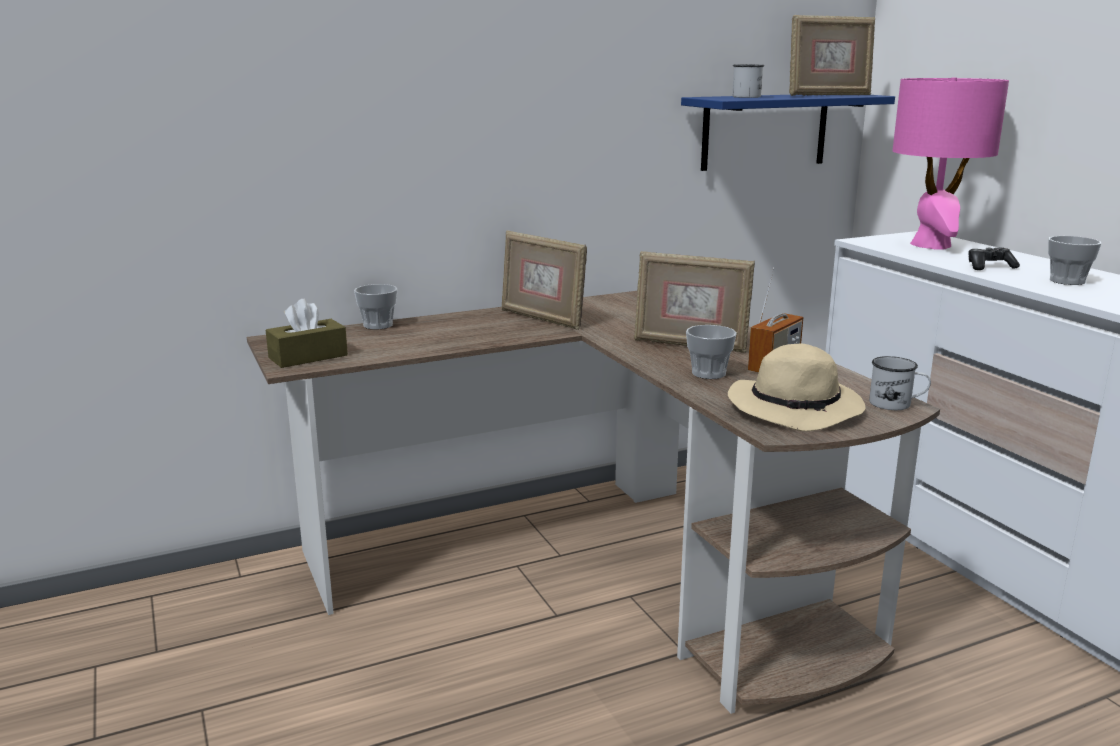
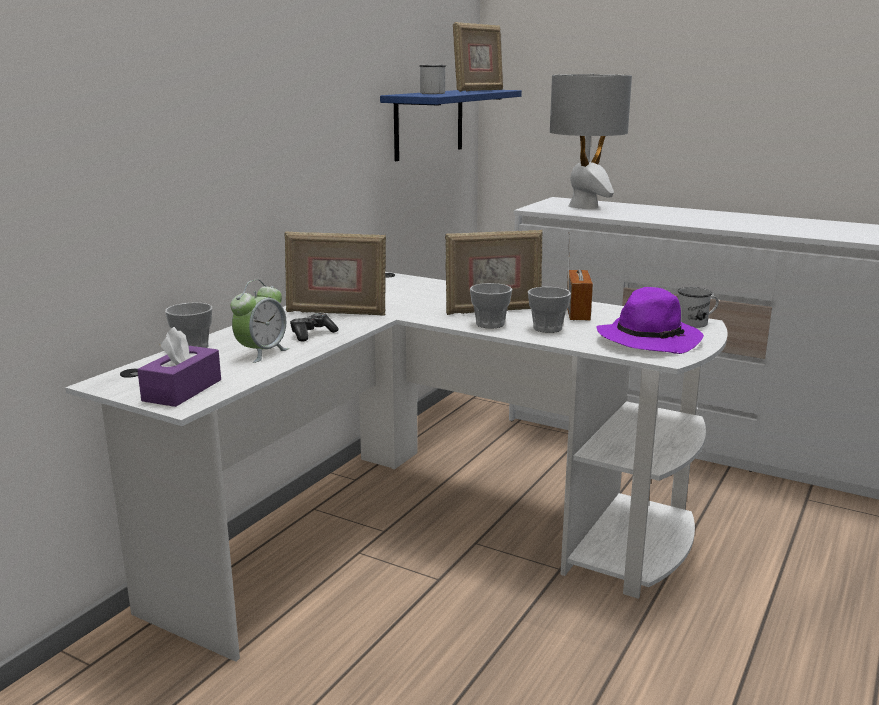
camera: 35 degrees left, 0 degrees up
brown desk [247,291,940,714] -> white desk [65,272,728,662]
brown tissue box [266,299,348,368] -> purple tissue box [137,327,221,407]
beige hat [728,343,866,431] -> purple hat [596,287,704,354]
pink table lamp [892,78,1009,250] -> grey table lamp [550,74,632,209]
game controller [969,247,1020,270] -> game controller moved to [290,313,339,341]
cup [1048,236,1101,285] -> cup moved to [470,283,512,329]
none -> alarm clock [231,279,289,363]

